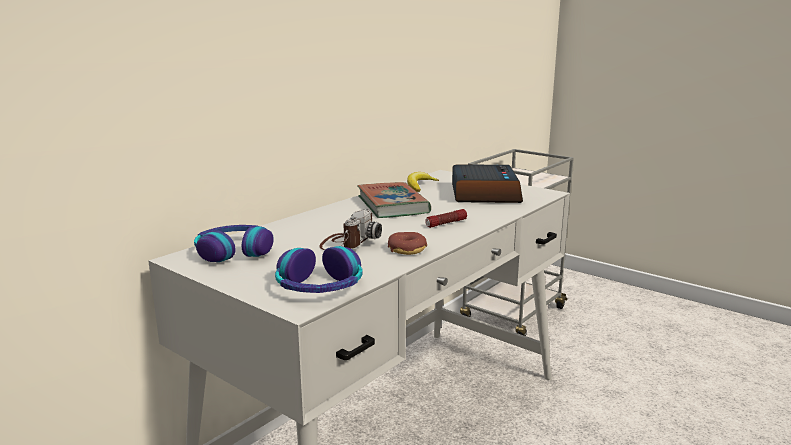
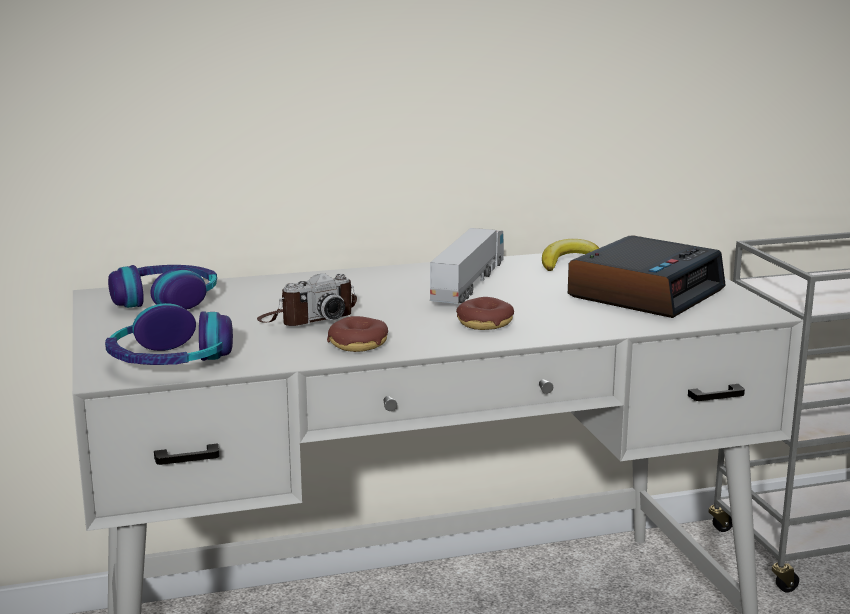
camera: 35 degrees right, 0 degrees up
book [357,182,431,218] -> toy truck [429,228,504,304]
flashlight [425,209,467,228] -> donut [456,297,514,330]

